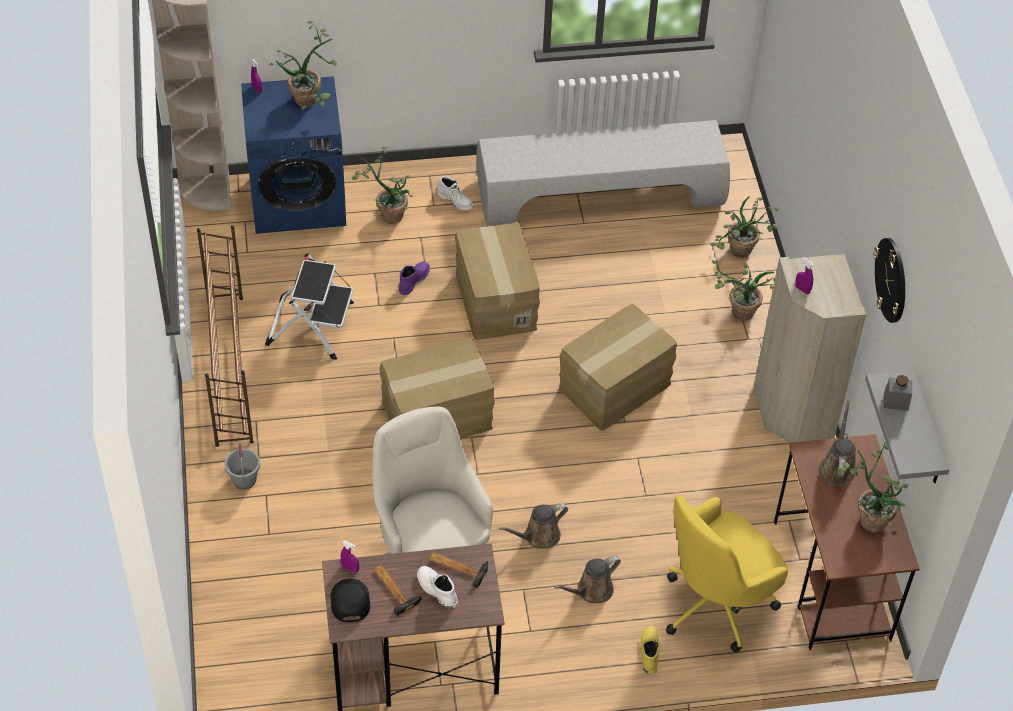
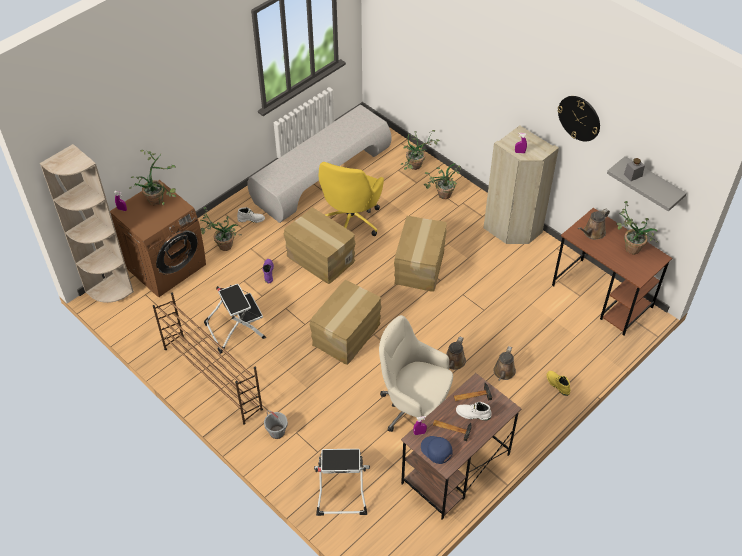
camera: 35 degrees left, 0 degrees up
blue washing machine [241,76,346,234] -> brown washing machine [110,180,206,297]
black cap [331,579,370,622] -> blue cap [421,436,453,464]
yellow office chair [666,495,788,652] -> yellow office chair moved to [319,162,384,236]
brown watering can [818,401,856,486] -> brown watering can turned 105 degrees counterclockwise [578,209,610,240]
none -> step ladder [314,449,370,516]

